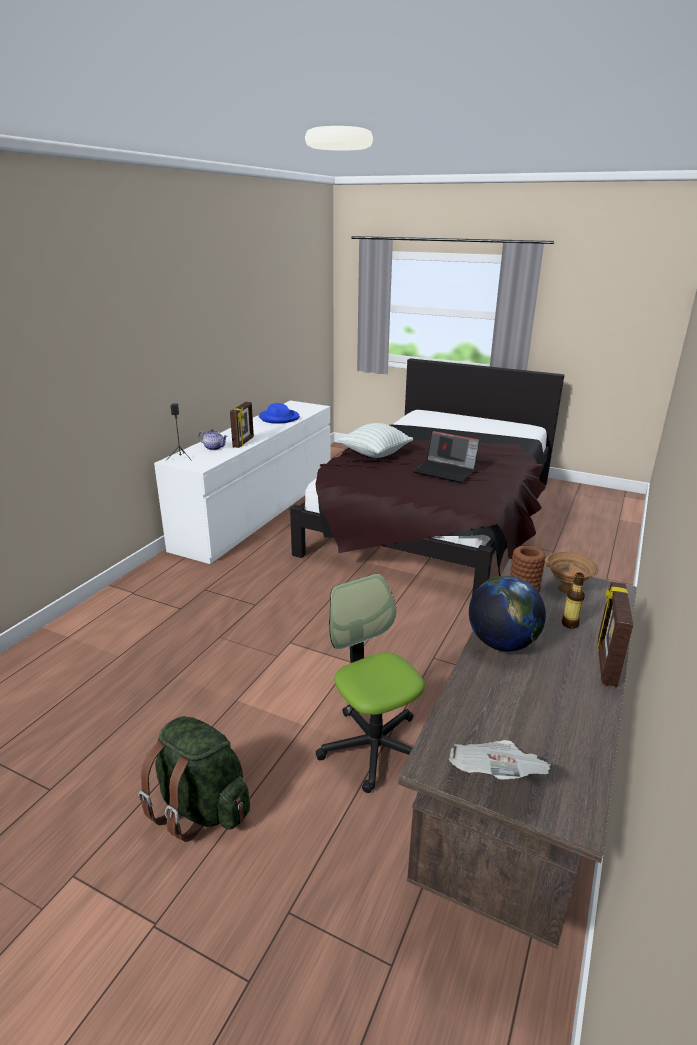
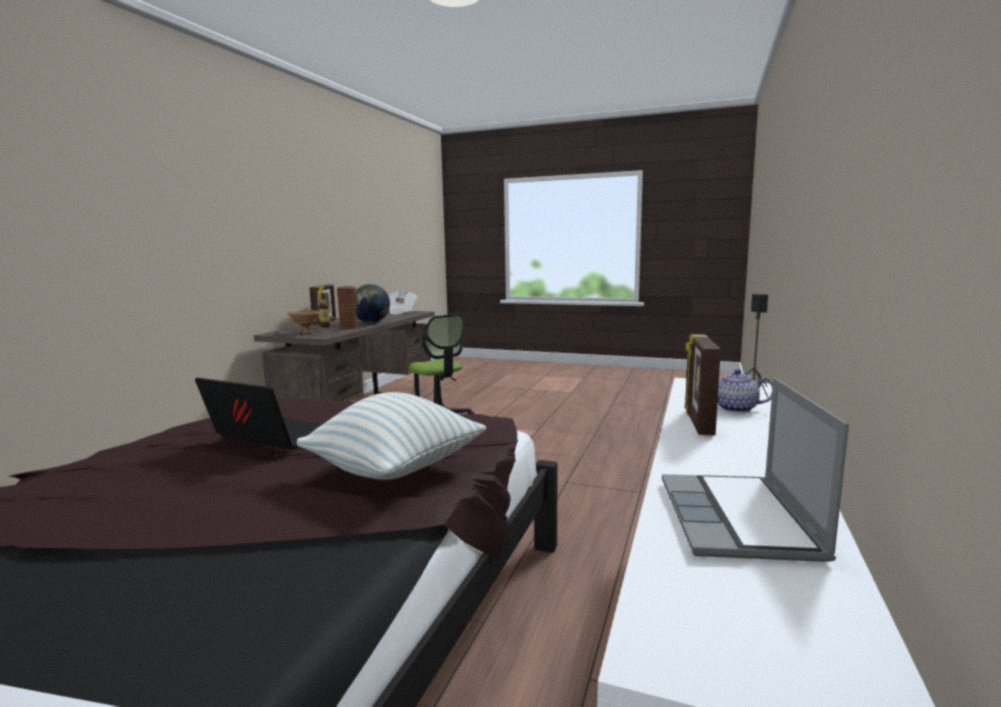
camera: 175 degrees right, 15 degrees down
green backpack [138,716,250,842] -> none
blue hat [259,403,300,424] -> laptop [662,378,849,562]

